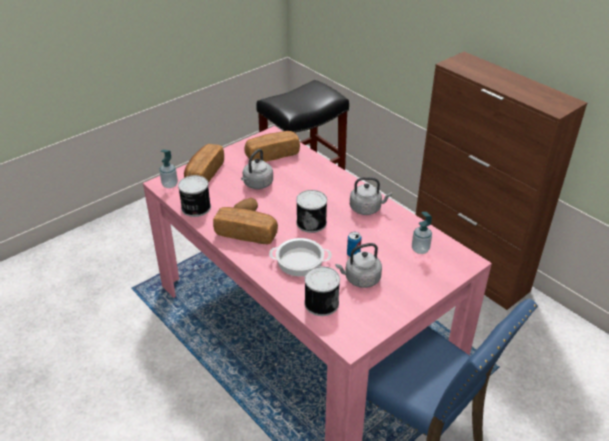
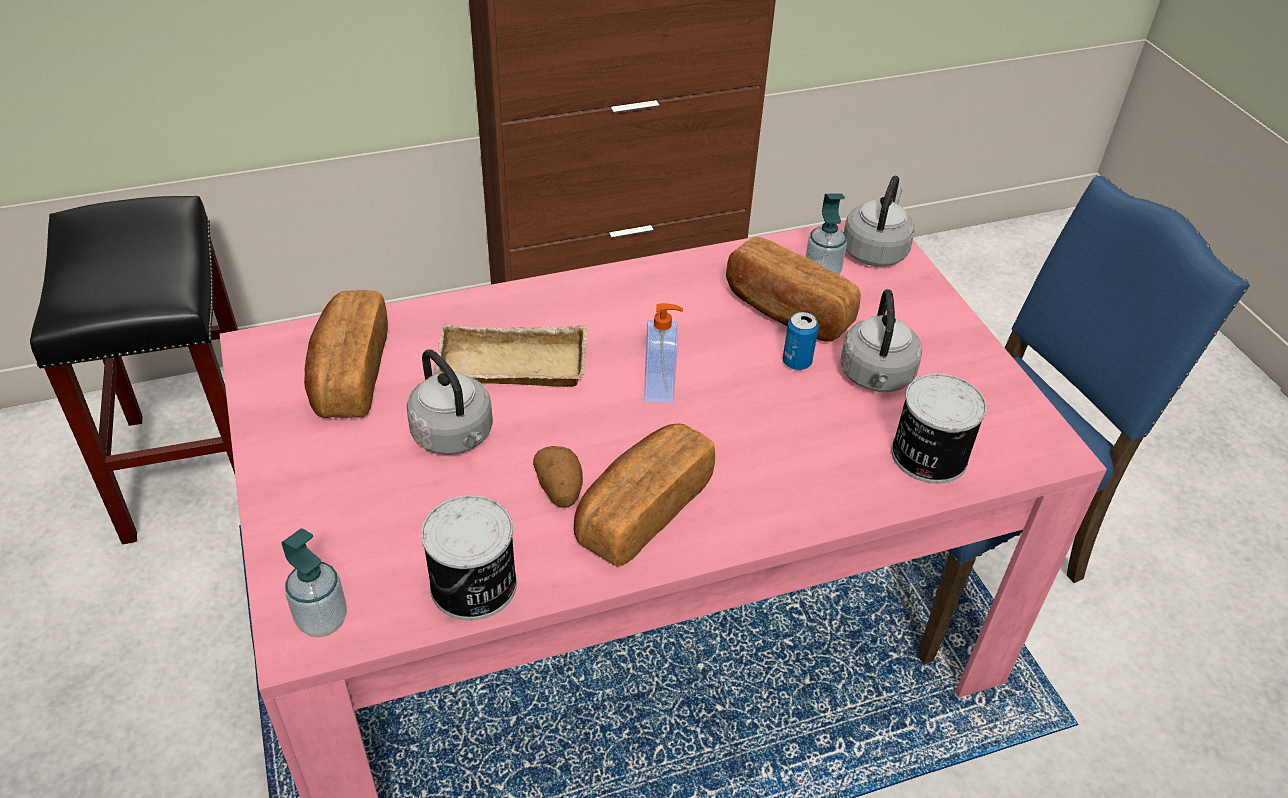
camera: 70 degrees left, 5 degrees up
bread [184,144,224,183] -> bread moved to [726,237,861,342]
cooking pot [269,238,332,276] -> none
can [296,190,327,233] -> soap dispenser [644,303,683,403]
grey kettle [350,177,392,215] -> grey kettle moved to [844,176,915,266]
none -> beige tray [433,324,588,387]

